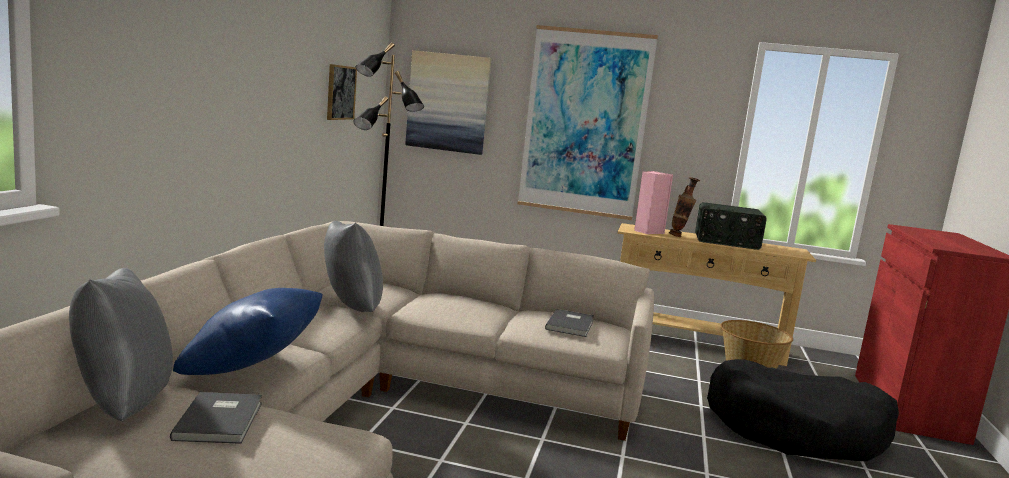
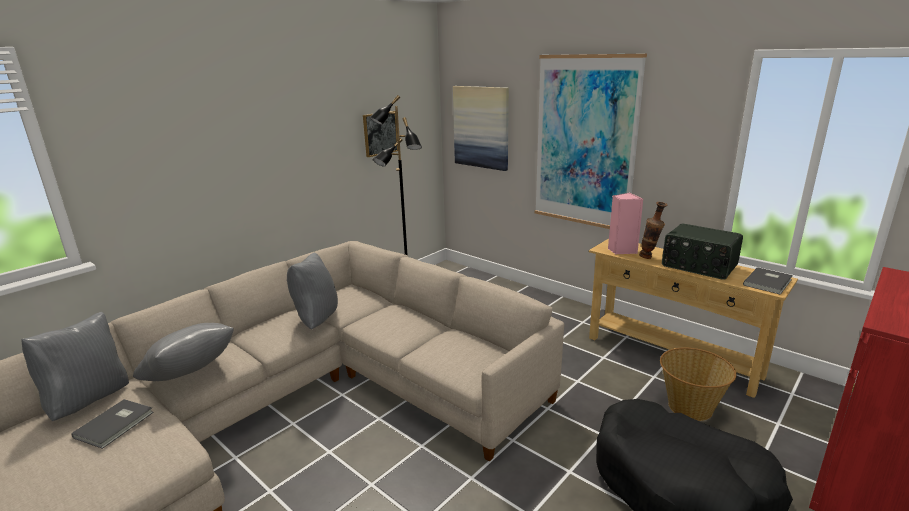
camera: 30 degrees right, 10 degrees up
blue pillow [173,288,323,375] -> grey pillow [133,323,234,381]
grey book [545,309,594,337] -> grey book moved to [743,267,793,295]

